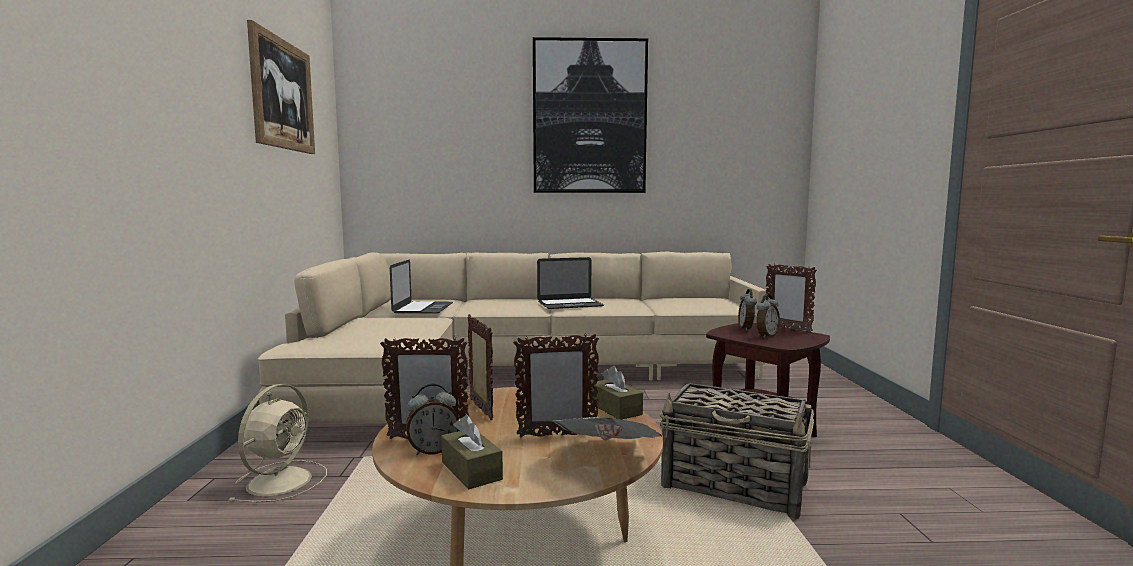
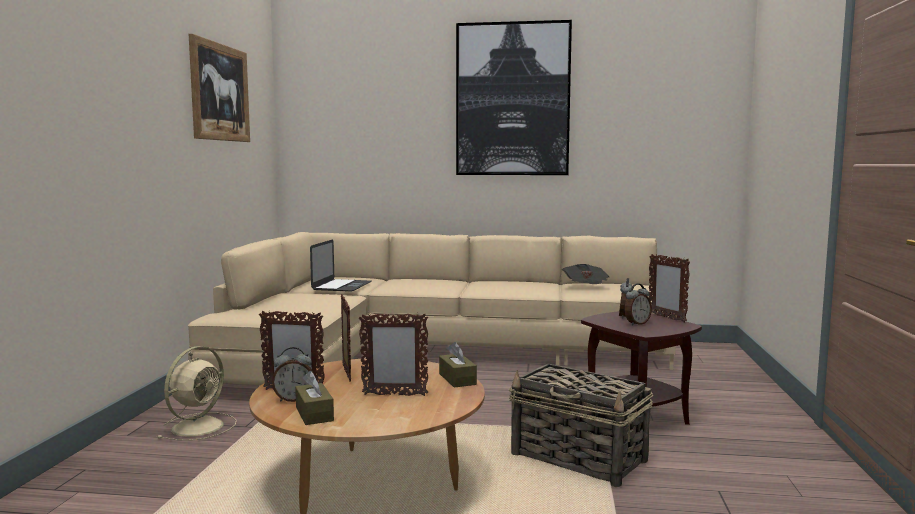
camera: 10 degrees right, 0 degrees up
laptop [537,257,604,309] -> none
newspaper [552,417,662,440] -> newspaper moved to [562,264,609,284]

